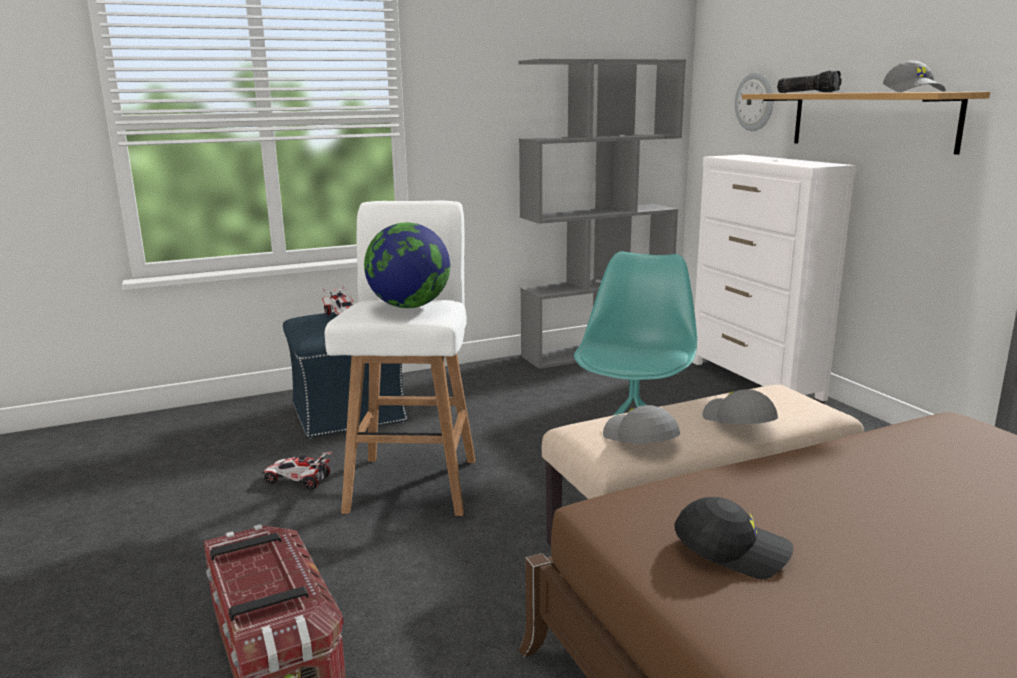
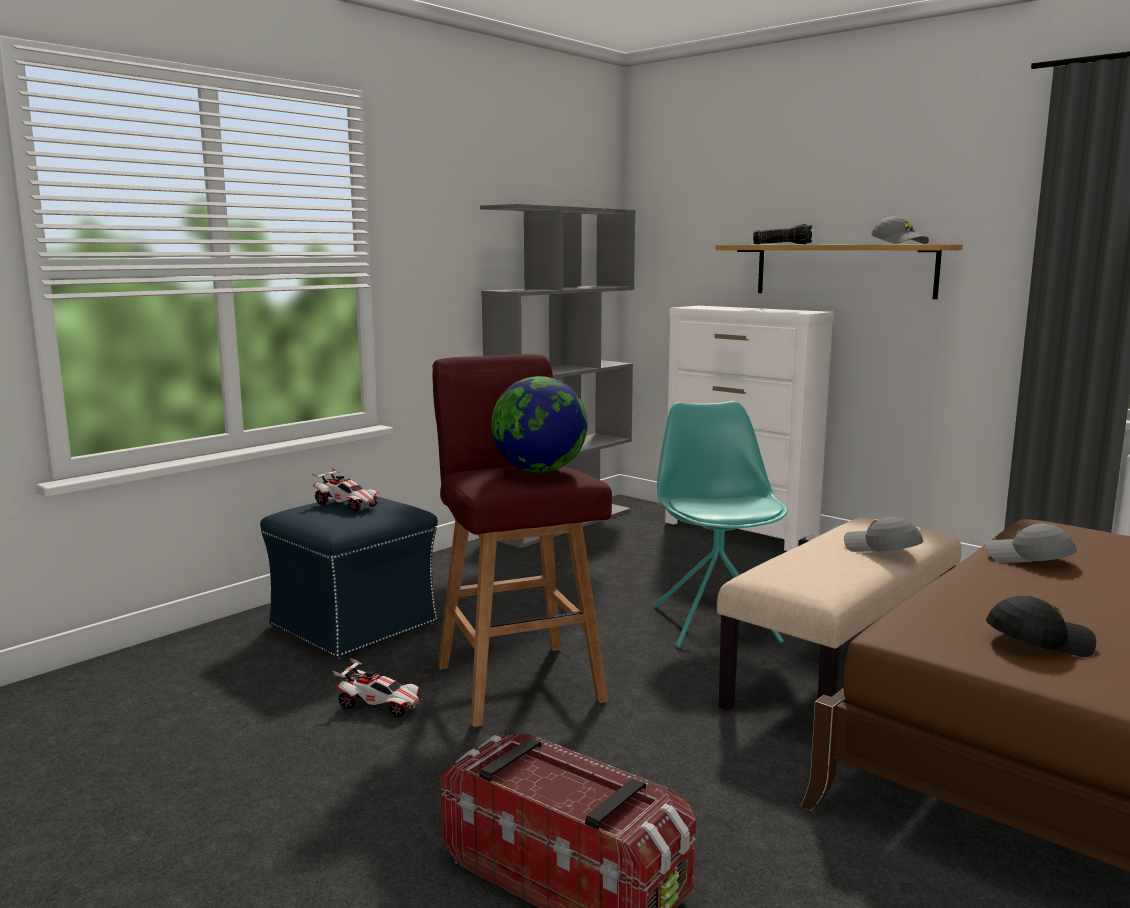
camera: 25 degrees left, 5 degrees down
toy car [262,451,332,490] -> toy car turned 150 degrees counterclockwise [333,658,423,717]
white stool [325,201,475,516] -> red stool [432,354,612,727]
grey cap [603,405,680,444] -> grey cap moved to [986,524,1077,563]
wall clock [735,72,774,131] -> none

